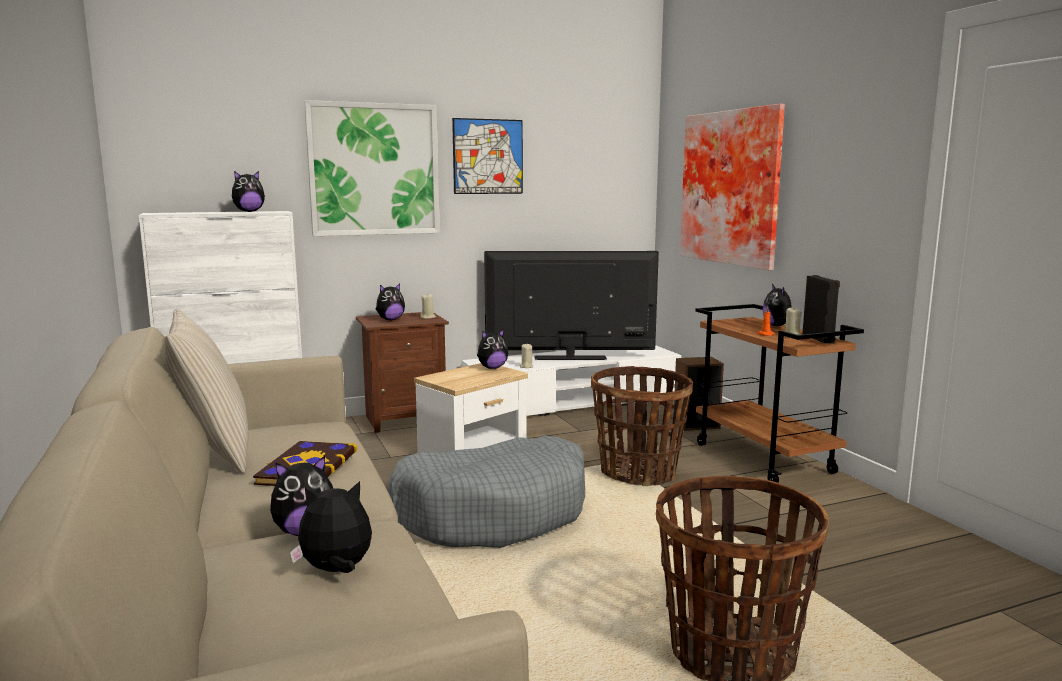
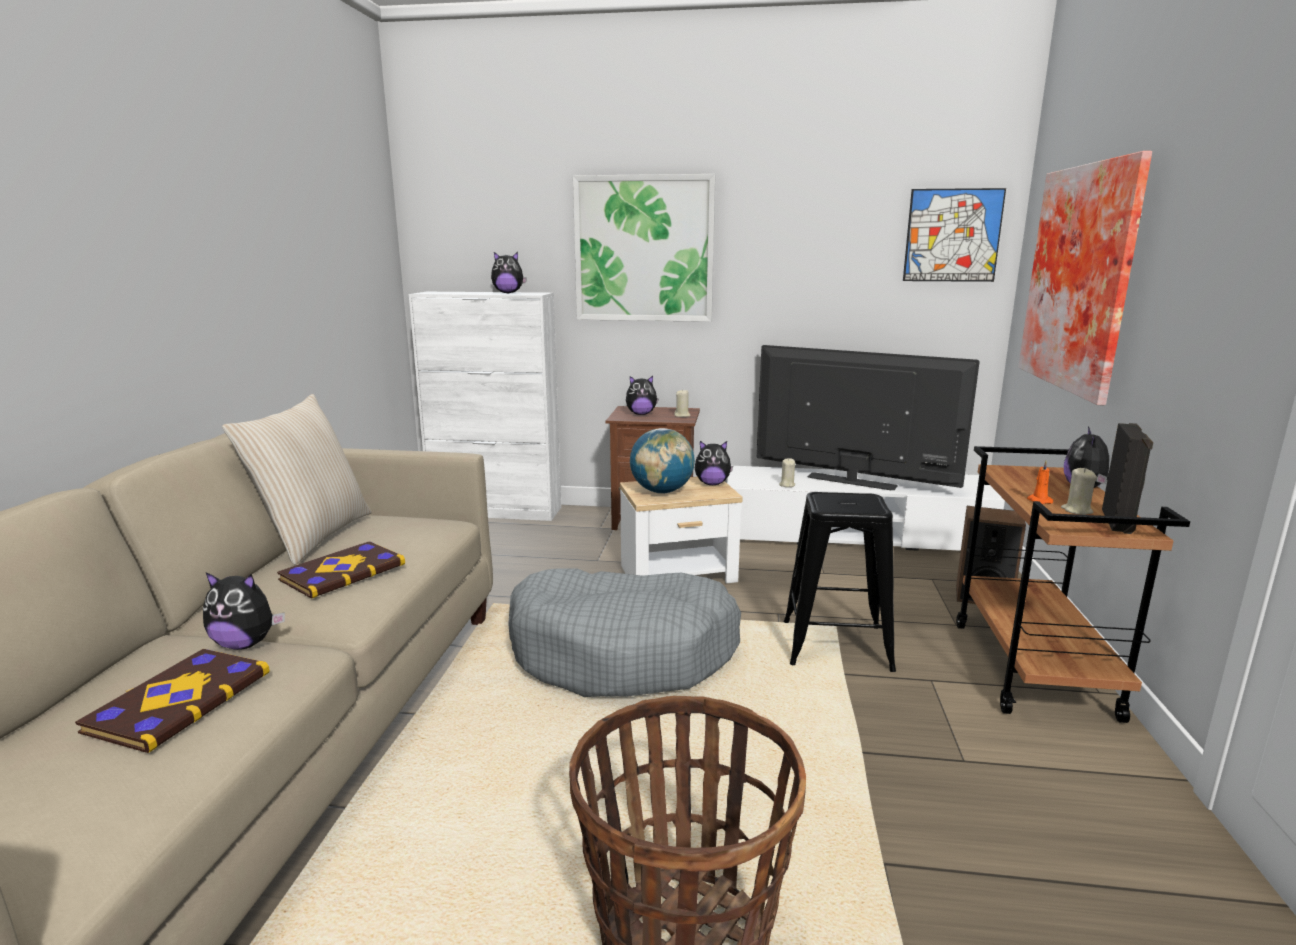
camera: 30 degrees right, 5 degrees up
plush toy [290,481,372,573] -> book [75,649,270,753]
picture [452,118,523,194] -> picture moved to [903,188,1006,282]
basket [591,366,693,486] -> black stool [784,492,896,672]
none -> globe [630,428,695,494]

